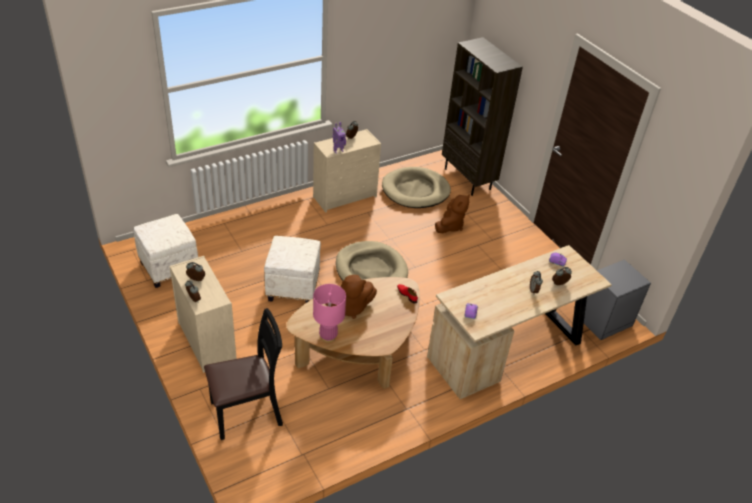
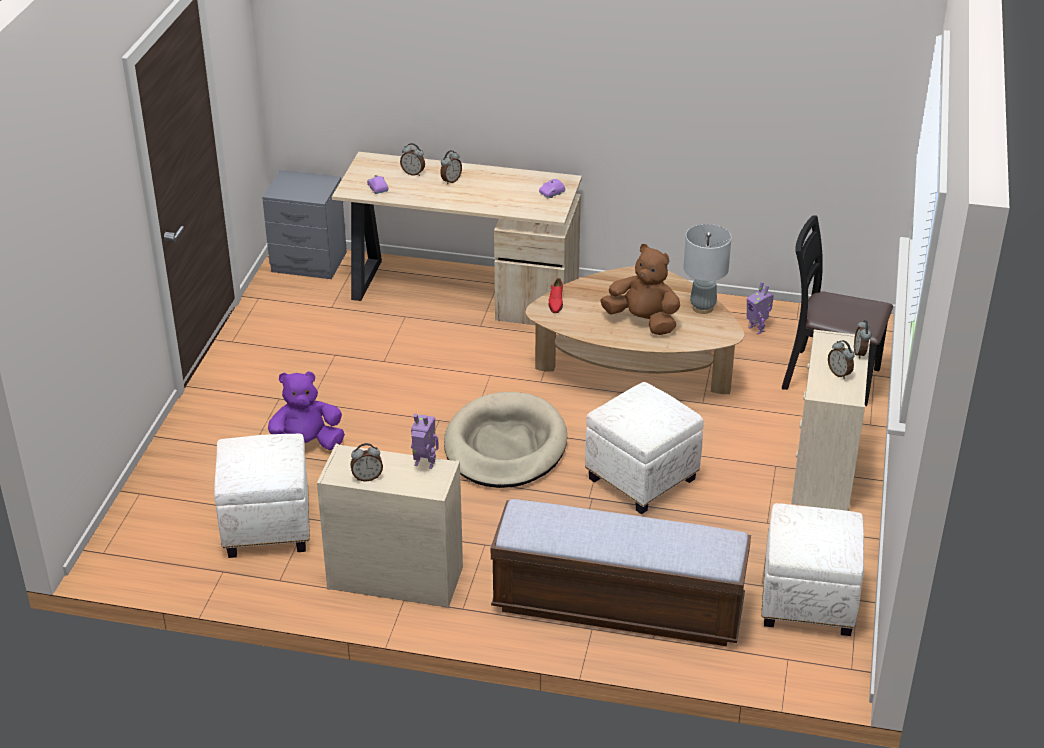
camera: 135 degrees left, 5 degrees down
pink table lamp [313,284,346,343] -> grey table lamp [683,224,732,314]
beige dog bed [382,167,451,208] -> white ottoman [214,434,310,558]
brown plush toy [435,194,470,233] -> purple plush toy [268,371,345,450]
brown bookcase [442,37,523,196] -> none
none -> bench [491,499,751,646]
none -> toy robot [746,282,774,334]

